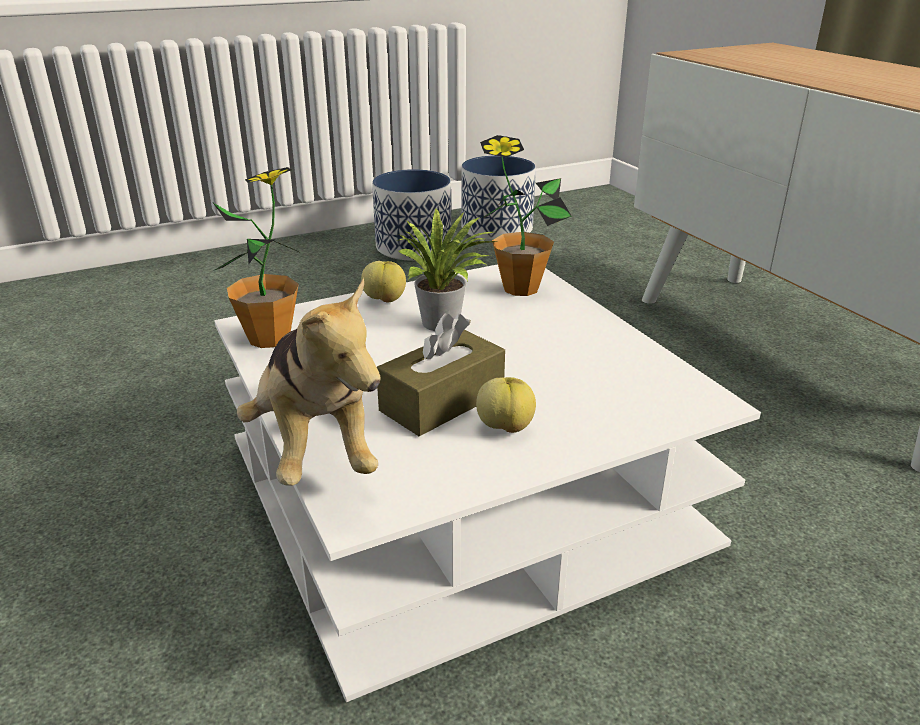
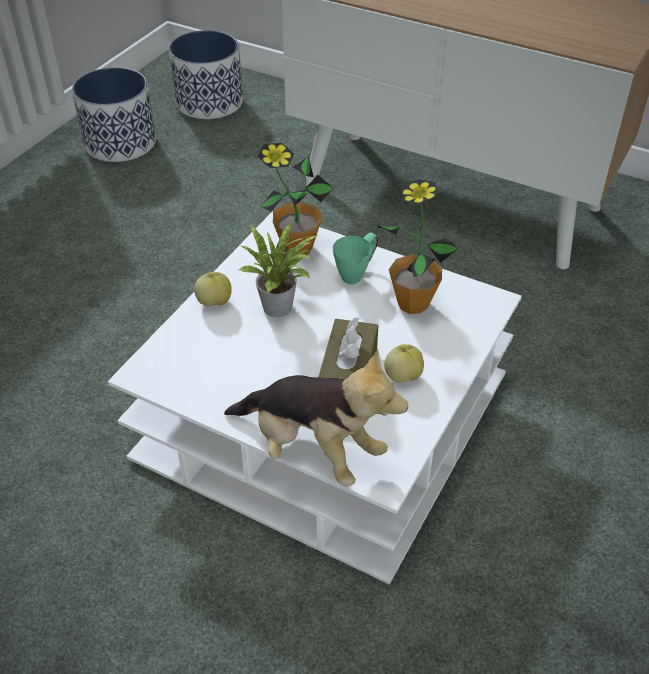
camera: 35 degrees left, 15 degrees up
potted plant [213,167,299,348] -> potted plant moved to [377,179,458,314]
planter [372,169,451,260] -> planter moved to [169,30,243,119]
none -> green mug [333,232,378,284]

